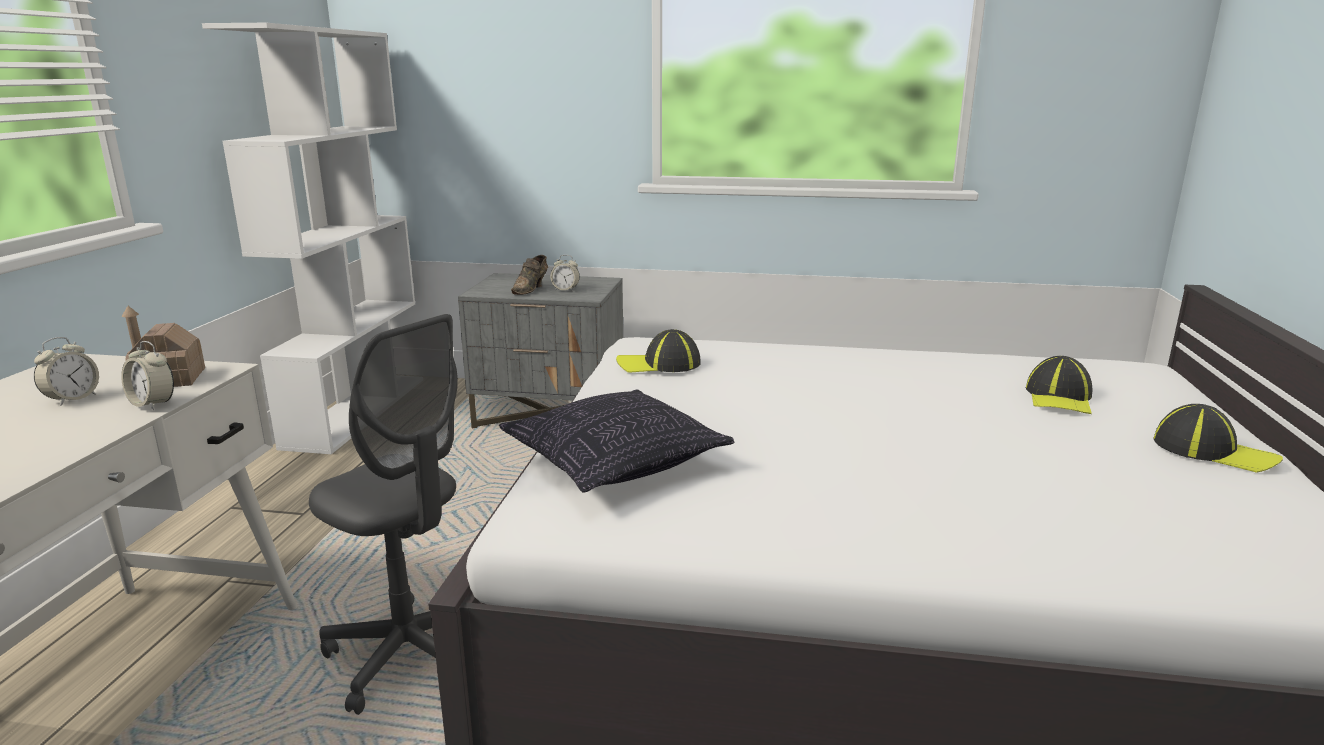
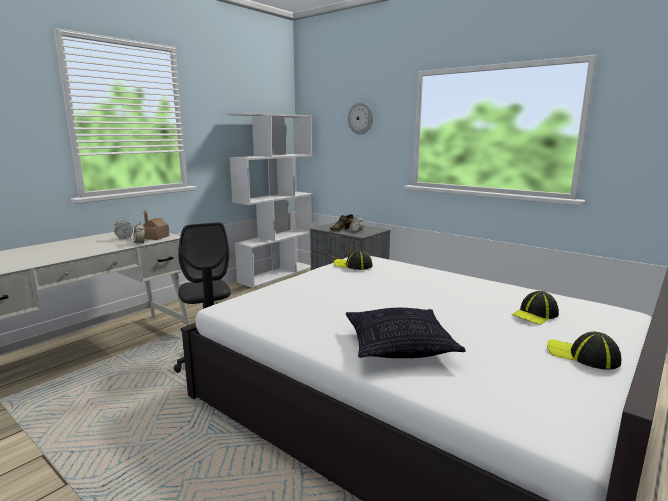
camera: 30 degrees right, 5 degrees down
pillow [499,389,734,492] -> pillow moved to [346,308,466,358]
cap [1153,404,1283,473] -> cap turned 150 degrees clockwise [547,332,622,370]
none -> wall clock [348,102,373,135]

